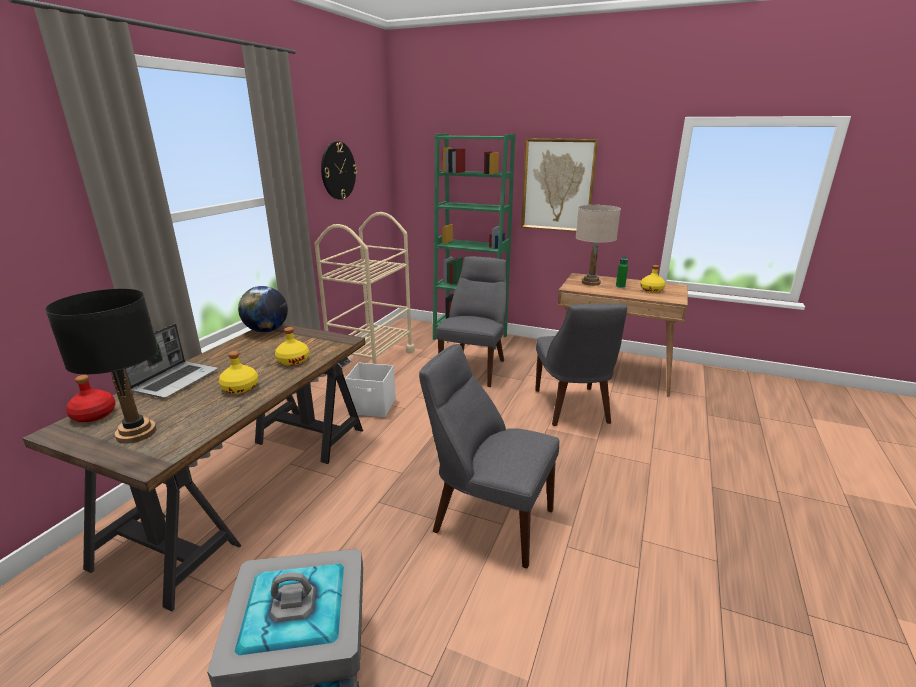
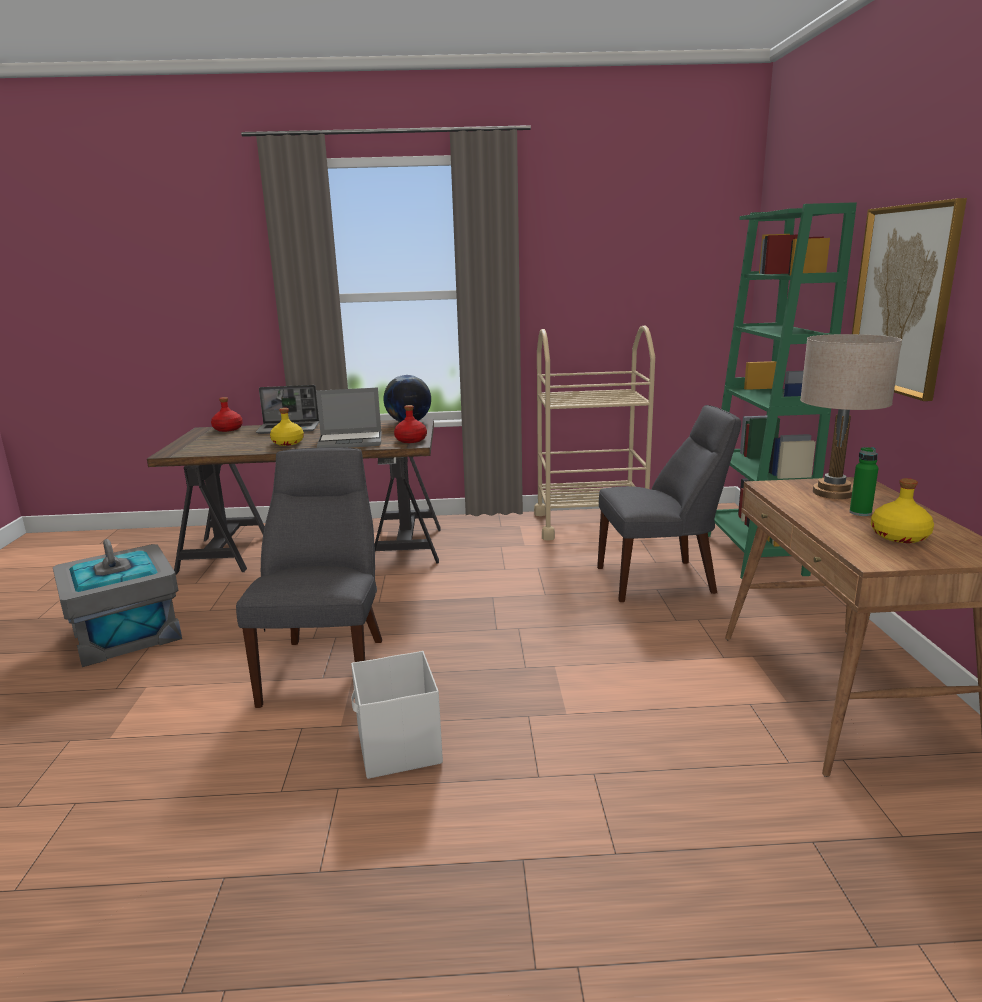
camera: 65 degrees right, 5 degrees down
black table lamp [45,289,158,444] -> none
yellow bottle [275,327,309,366] -> laptop [316,387,381,448]
wall clock [321,141,357,200] -> none
white storage box [345,362,396,417] -> white storage box moved to [351,651,443,779]
grey chair [535,303,627,426] -> none
none -> red bottle [394,405,427,443]

